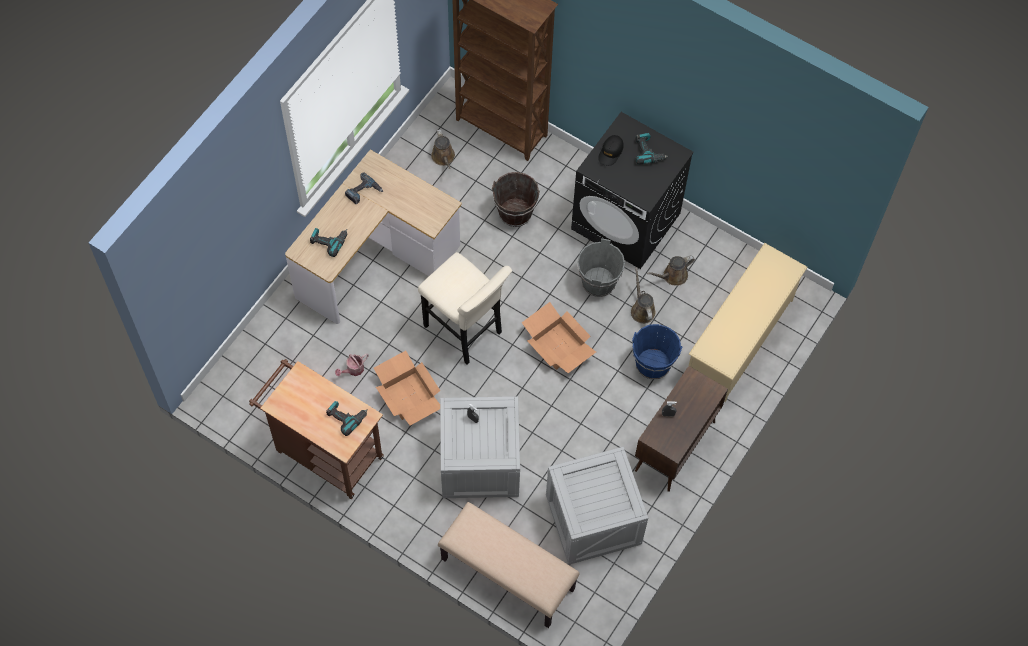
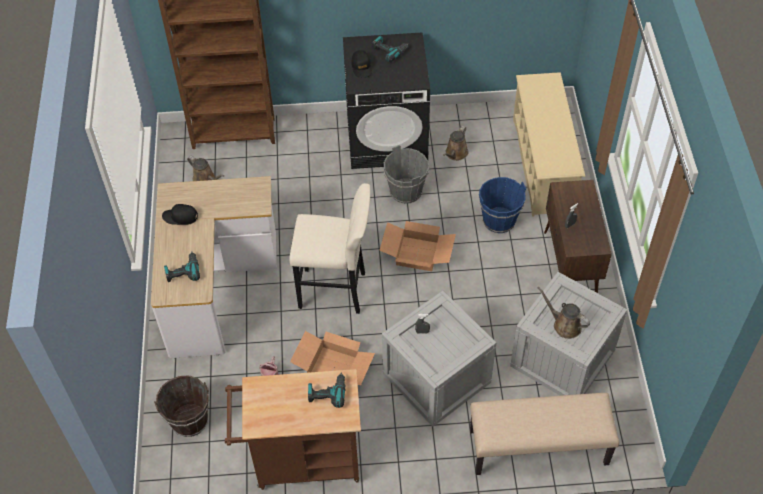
camera: 35 degrees left, 10 degrees down
power drill [345,172,383,205] -> black cap [162,204,198,225]
brown bucket [492,172,540,227] -> brown bucket moved to [154,375,210,437]
brown watering can [631,267,656,324] -> brown watering can moved to [538,287,590,339]

